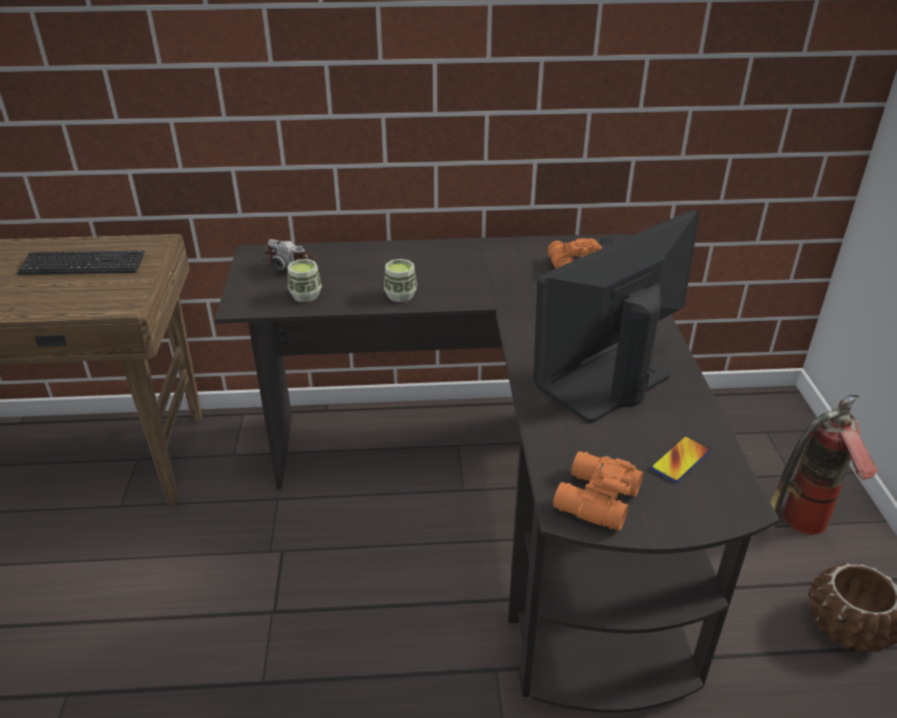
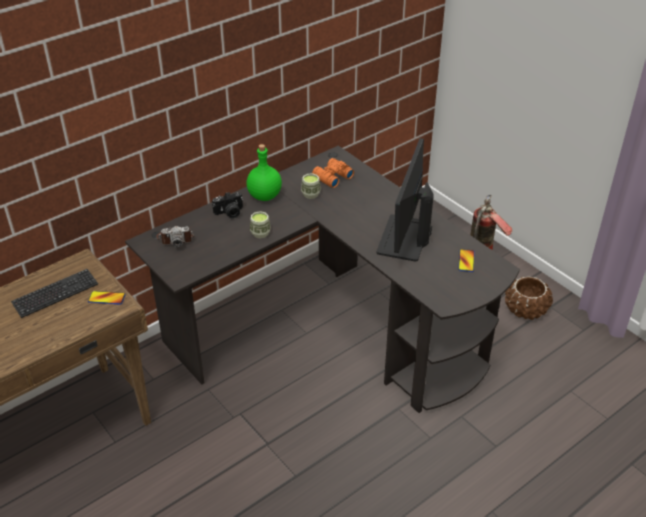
camera: 35 degrees left, 5 degrees up
cup [287,259,322,302] -> cup moved to [301,173,321,199]
orange binoculars [553,451,643,531] -> none
none -> phone [88,291,126,305]
none -> camera [212,192,243,219]
none -> green bottle [246,144,282,201]

